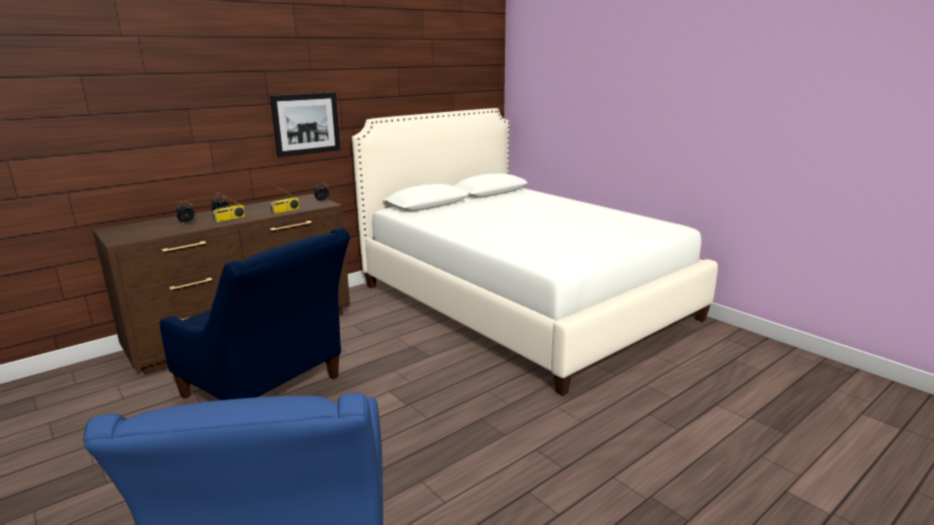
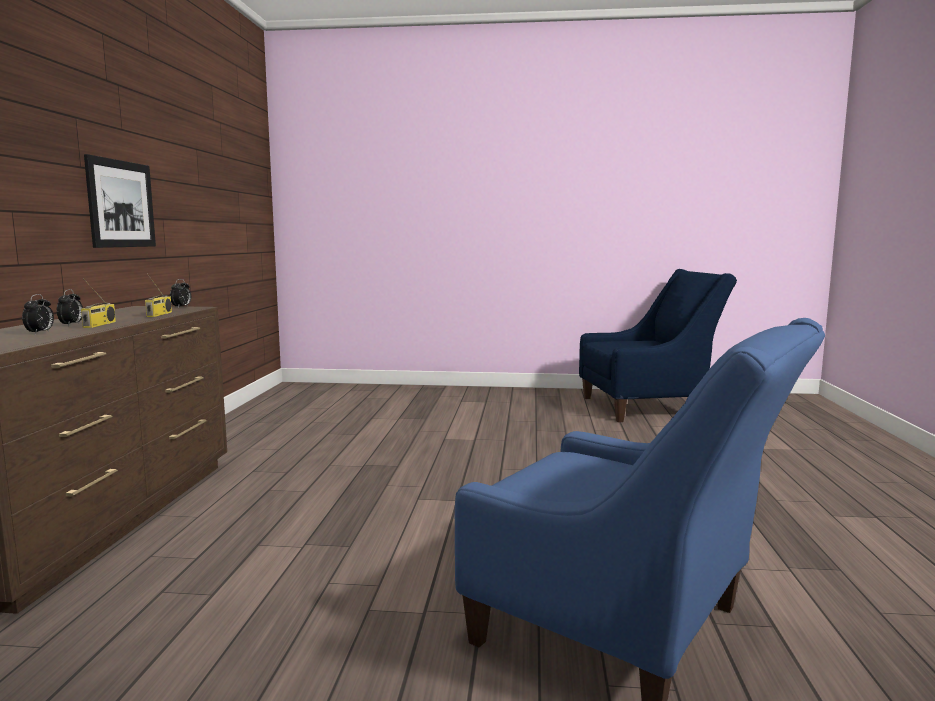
camera: 45 degrees left, 10 degrees down
blue armchair [160,228,350,400] -> blue armchair moved to [579,269,737,422]
white bed [352,108,718,396] -> none

